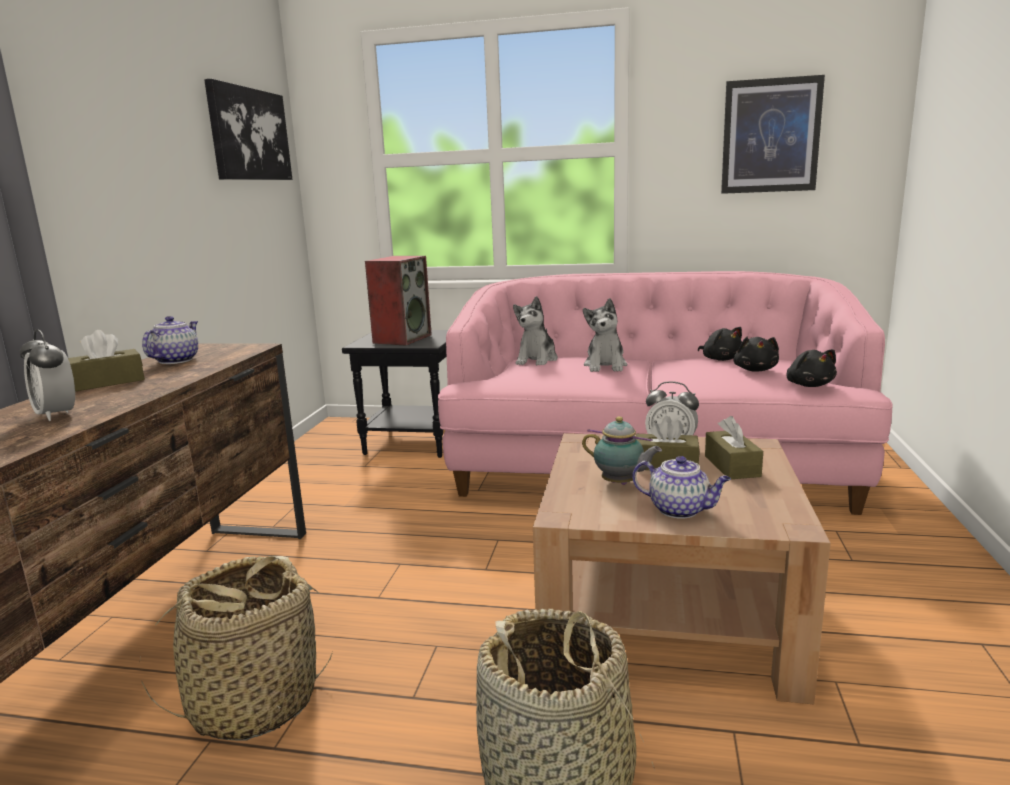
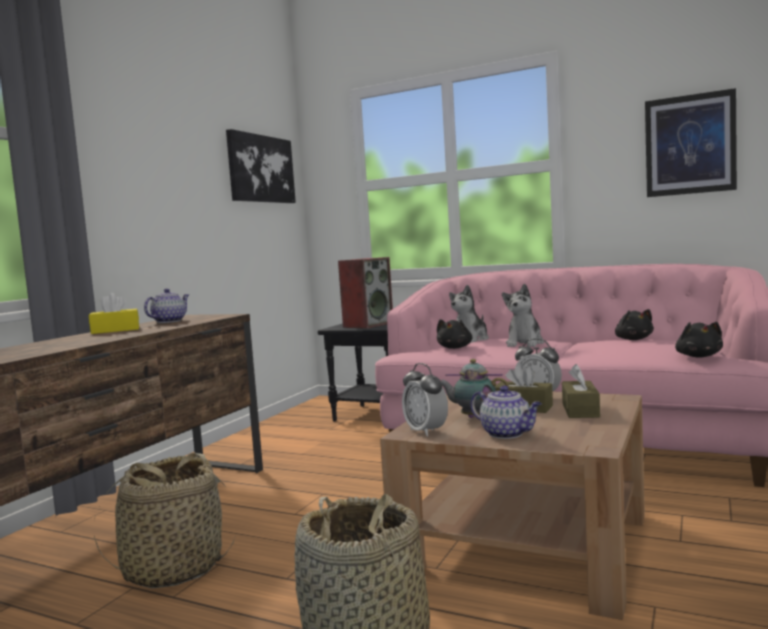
camera: 15 degrees right, 10 degrees down
alarm clock [20,329,75,421] -> alarm clock moved to [402,363,448,437]
brown tissue box [68,330,145,391] -> yellow tissue box [89,293,139,334]
teapot [582,416,662,485] -> teapot turned 150 degrees clockwise [441,359,509,418]
black plush toy [733,337,779,372] -> black plush toy moved to [437,319,472,349]

